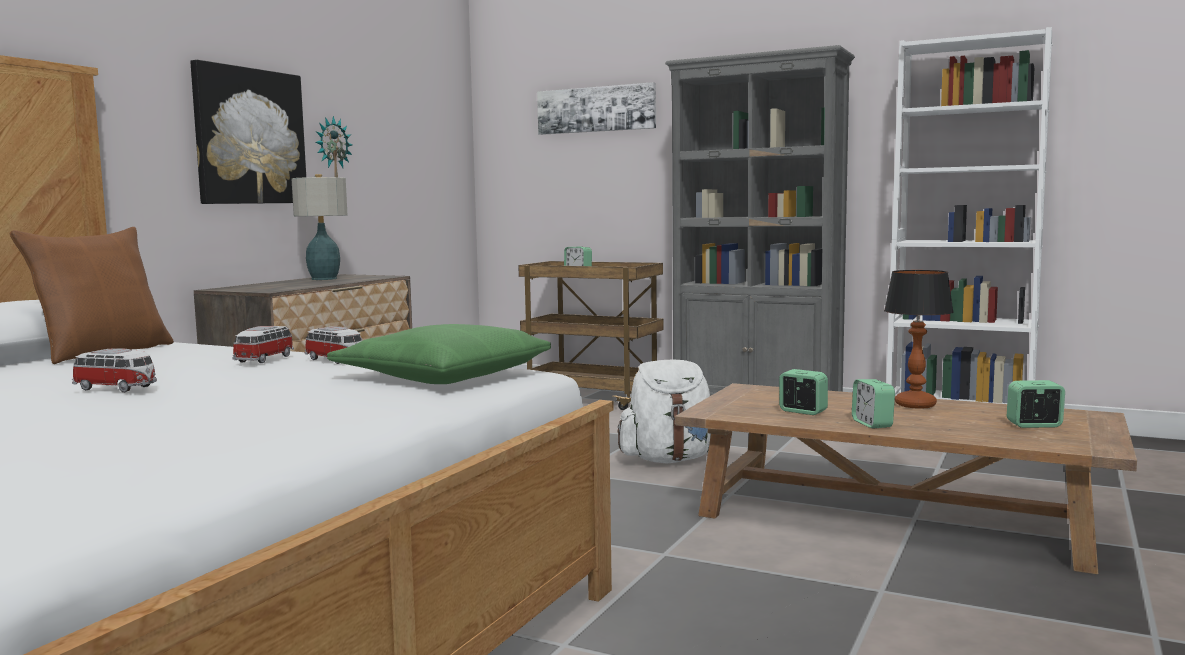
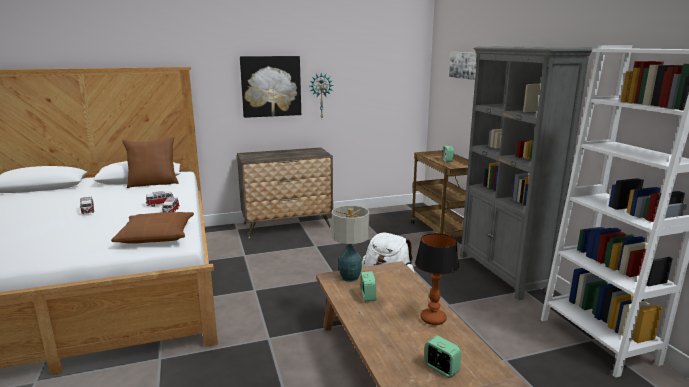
camera: 45 degrees right, 10 degrees up
table lamp [292,174,347,280] -> table lamp moved to [332,205,369,282]
green pillow [327,324,551,384] -> brown pillow [111,212,194,244]
alarm clock [852,379,895,428] -> none

